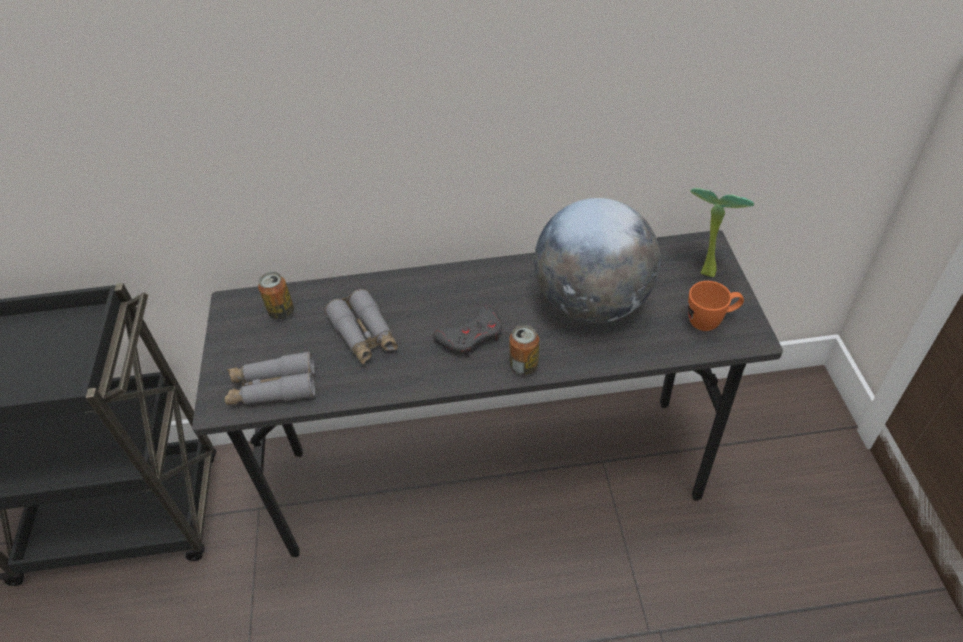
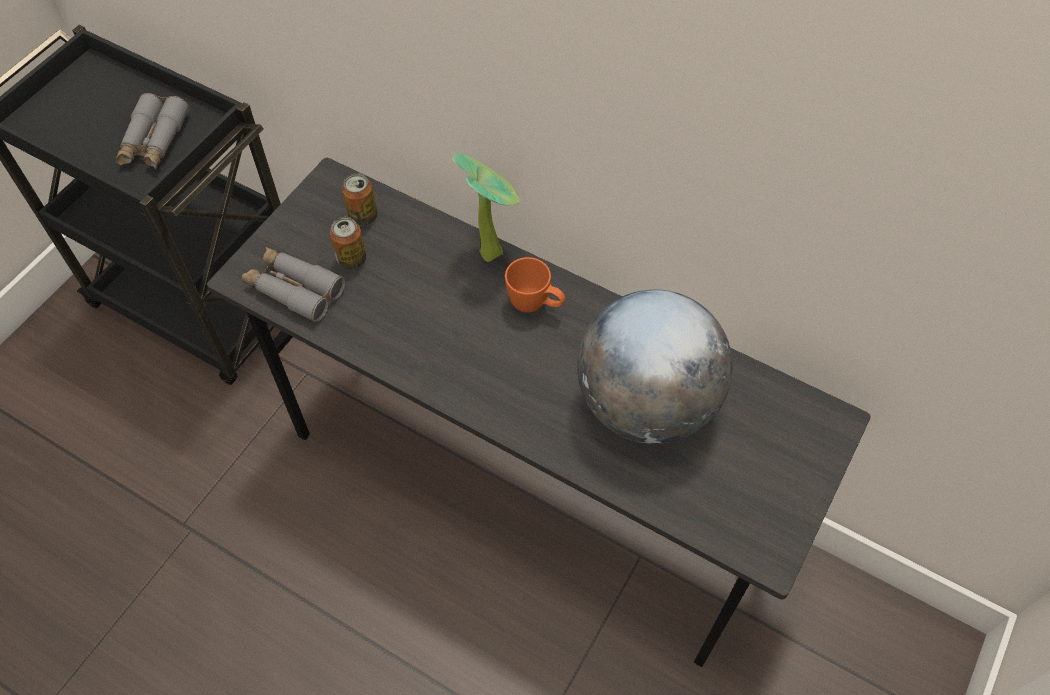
camera: 35 degrees right, 10 degrees up
grey binoculars [325,289,398,364] -> grey binoculars moved to [115,93,190,169]
grey game controller [433,305,502,357] -> none
can [509,325,539,376] -> can moved to [330,217,366,269]
orange mug [688,281,744,331] -> orange mug moved to [505,257,565,313]
potted plant [690,188,754,277] -> potted plant moved to [452,153,520,262]

